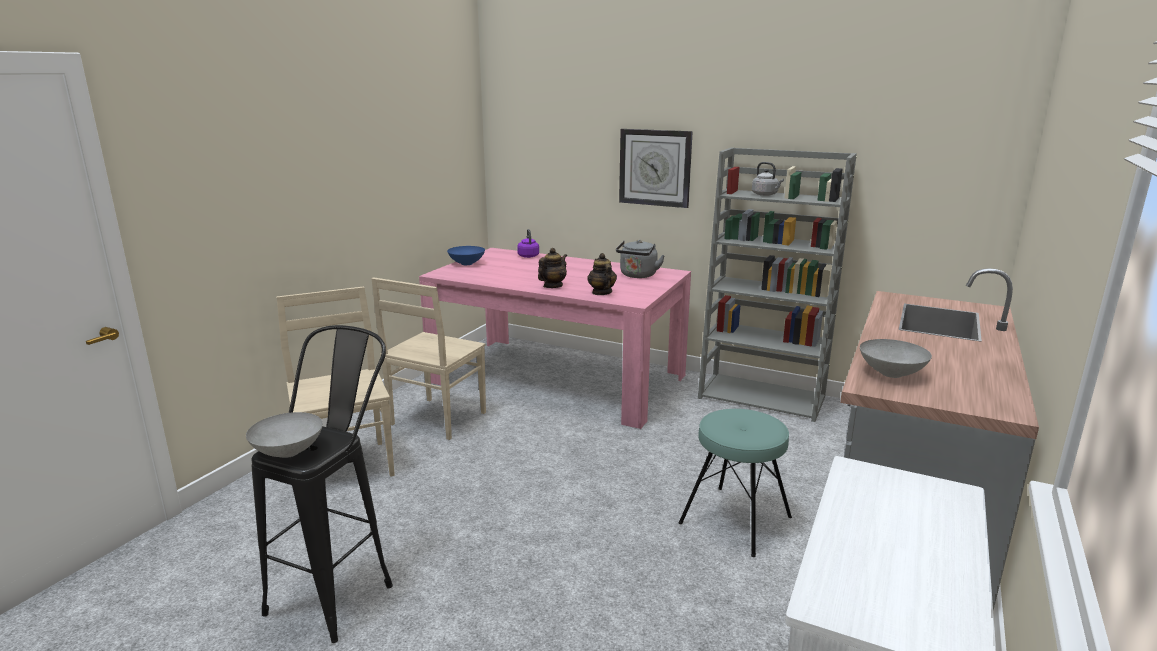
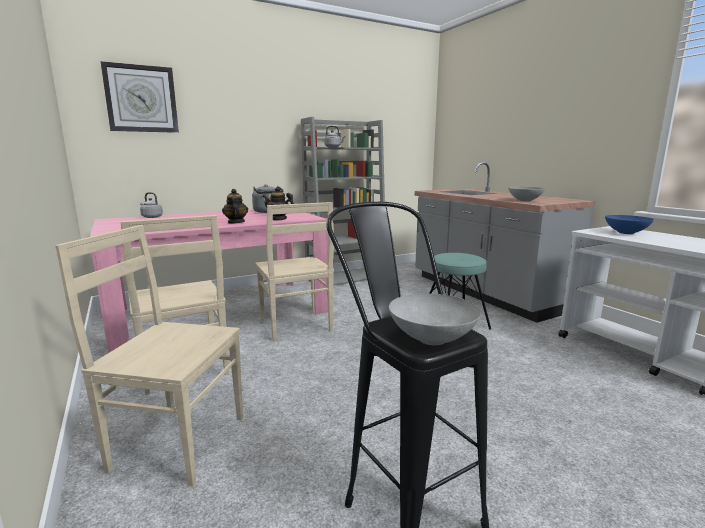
camera: 55 degrees left, 5 degrees down
blue bowl [447,246,485,265] -> blue bowl moved to [605,215,654,234]
purple kettle [517,229,539,258] -> grey kettle [140,192,163,218]
wall clock [619,129,693,208] -> wall clock moved to [100,61,179,133]
none -> beige chair [255,202,334,341]

